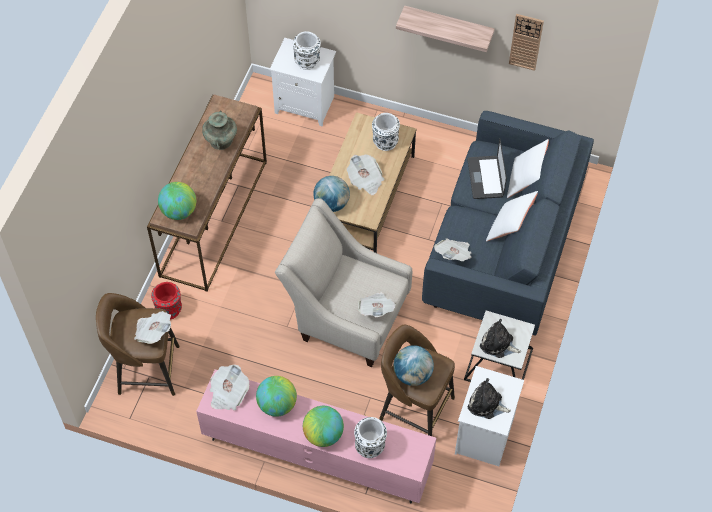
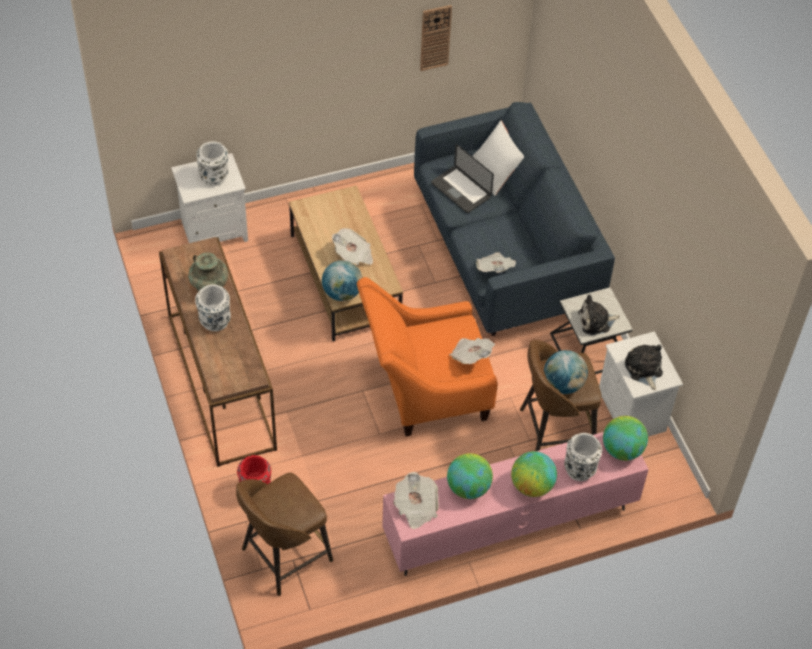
camera: 40 degrees left, 5 degrees down
newspaper [134,311,171,344] -> none
globe [158,182,196,220] -> globe moved to [603,416,648,461]
beige armchair [275,198,412,367] -> orange armchair [357,277,497,436]
white vase [372,113,400,151] -> white vase moved to [195,284,231,331]
shelf [396,6,495,52] -> none
plush toy [468,378,511,419] -> plush toy turned 90 degrees clockwise [625,345,663,390]
white pillow [486,191,538,242] -> none

